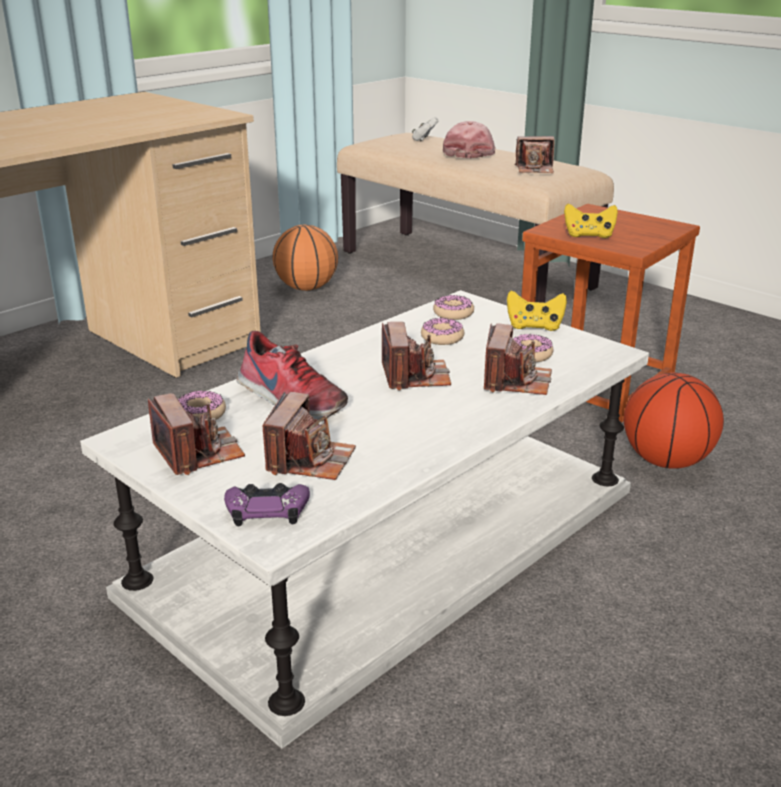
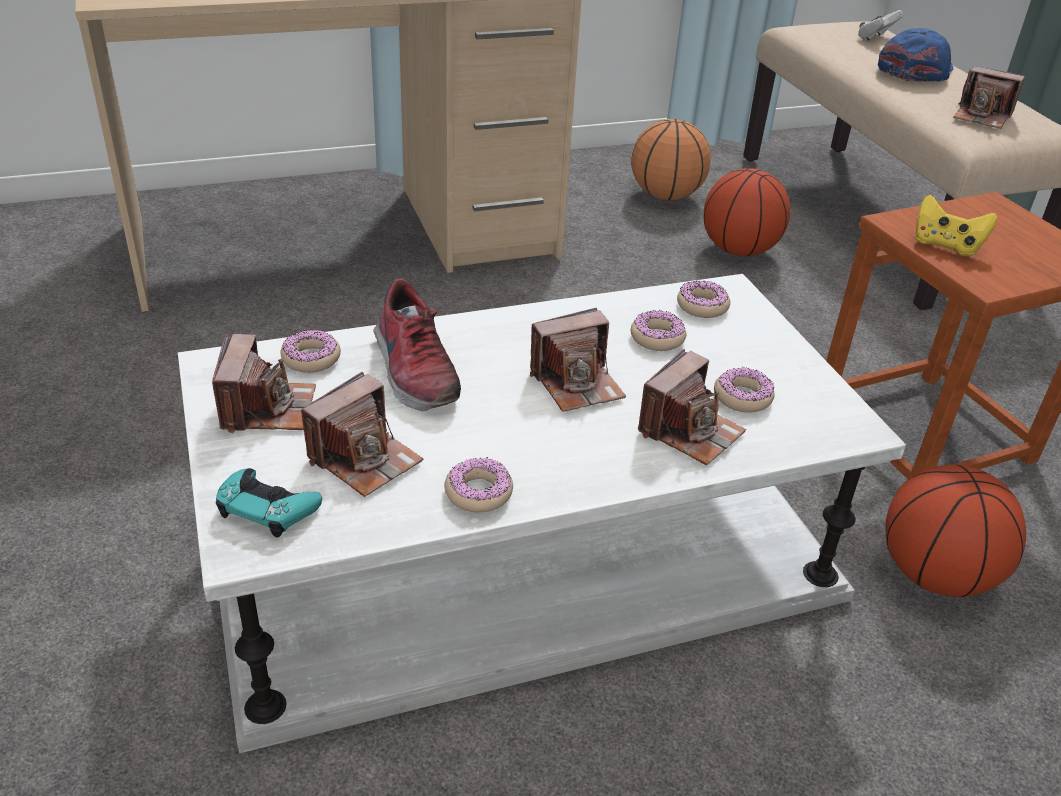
camera: 25 degrees right, 10 degrees up
purple game controller [224,483,310,526] -> turquoise game controller [216,468,322,538]
camera [382,322,451,390] -> camera turned 45 degrees clockwise [530,308,626,412]
pink cap [443,121,496,158] -> blue cap [878,28,954,82]
yellow game controller [507,291,567,331] -> none
none -> donut [444,457,513,512]
none -> basketball [703,168,790,256]

